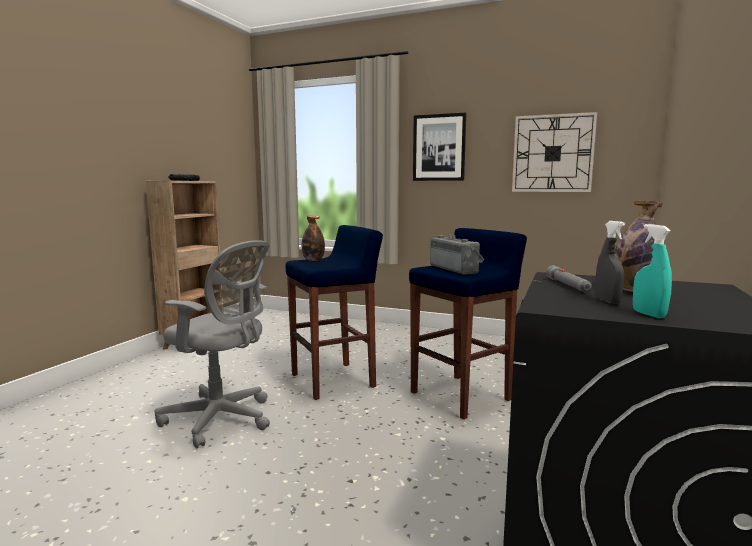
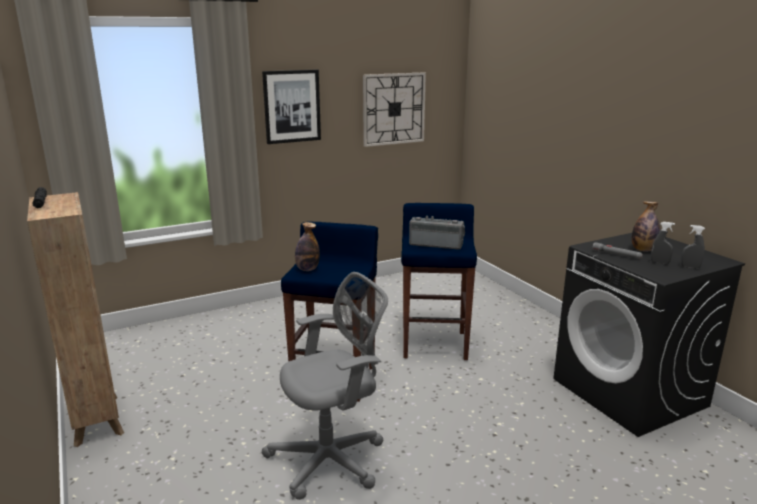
camera: 50 degrees left, 10 degrees up
turquoise spray bottle [633,224,672,318] -> grey spray bottle [681,225,705,269]

